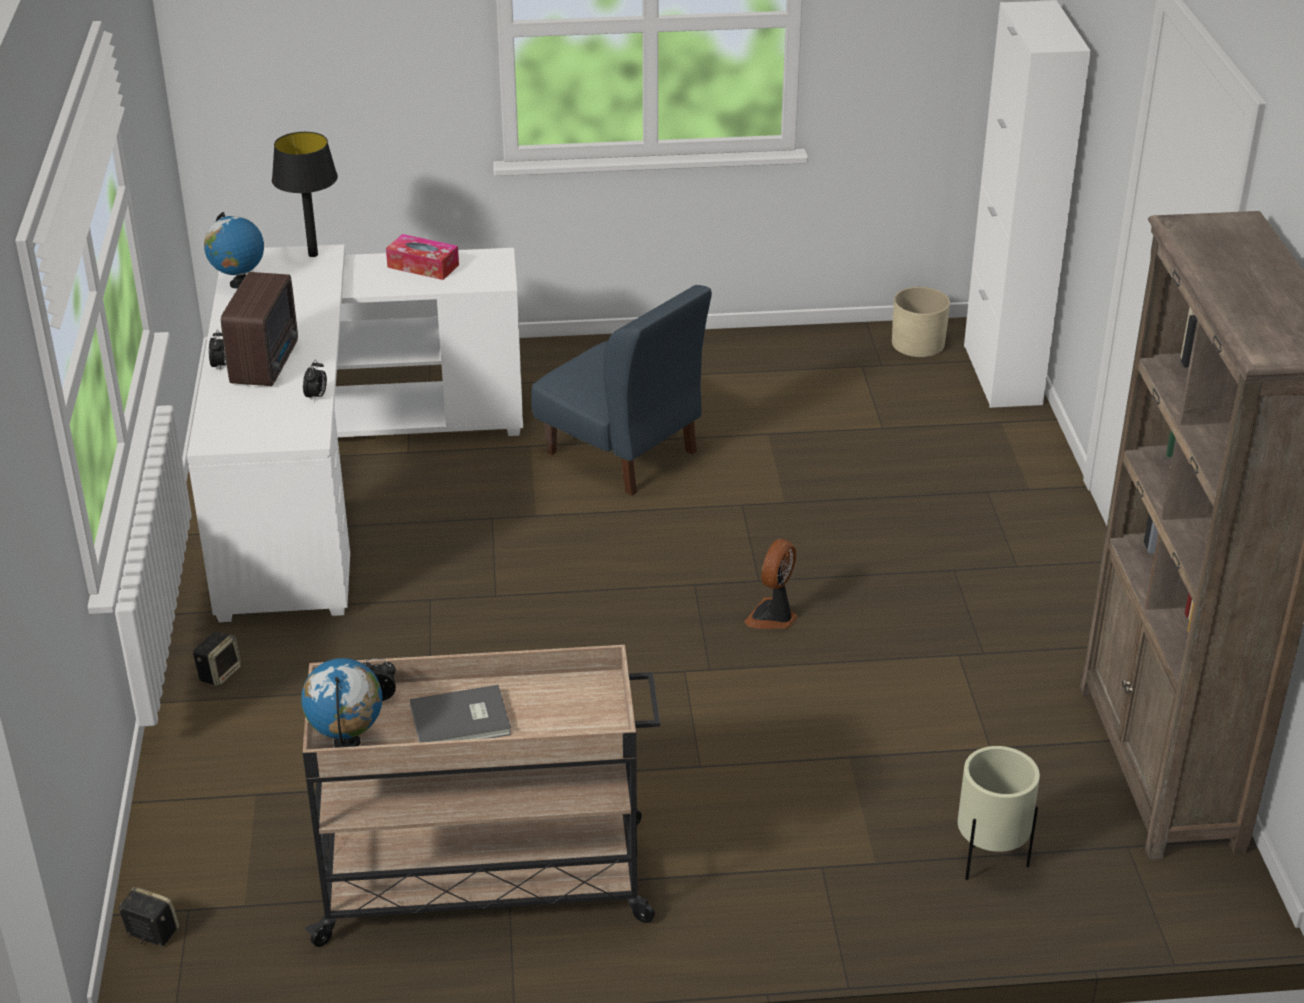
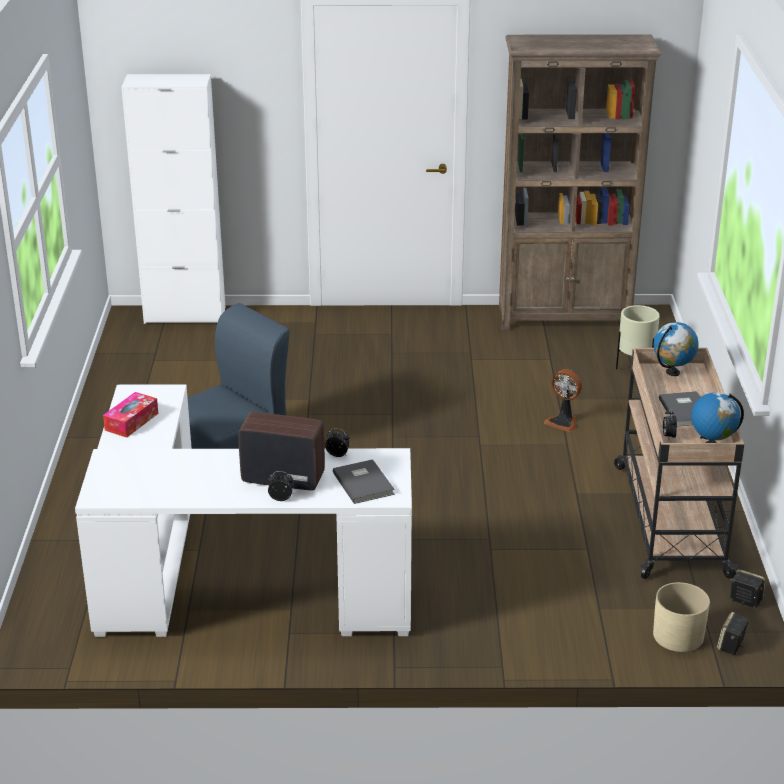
camera: 85 degrees left, 5 degrees down
speaker [193,631,241,687] -> speaker moved to [730,569,765,608]
globe [204,212,264,288] -> globe moved to [653,322,699,376]
black table lamp [272,132,338,257] -> none
fan [744,539,797,629] -> fan moved to [544,369,582,432]
beige planter [892,287,950,357] -> beige planter moved to [653,582,710,652]
none -> grey book [333,459,395,504]

